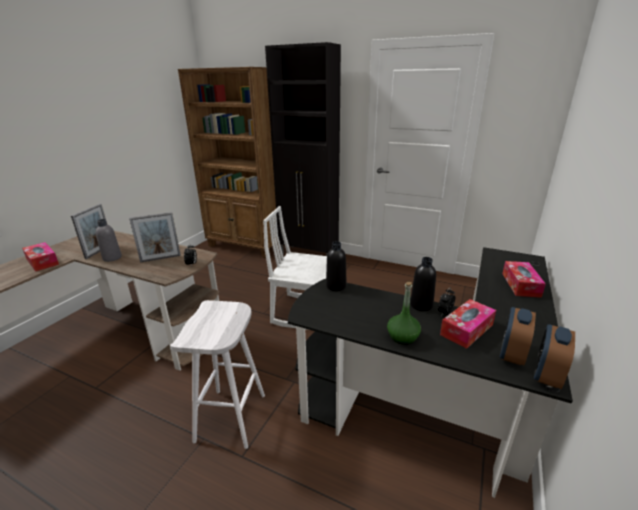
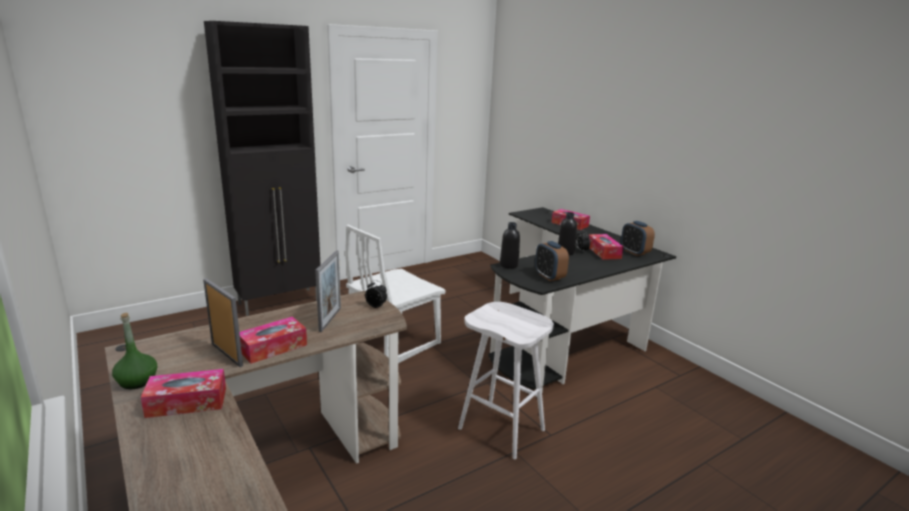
camera: 60 degrees left, 5 degrees down
grey bottle [96,219,122,262] -> tissue box [239,317,307,364]
brown bookcase [178,67,284,258] -> none
green bottle [387,282,421,345] -> green bottle moved to [112,313,157,389]
alarm clock [534,324,575,389] -> alarm clock moved to [535,241,569,281]

